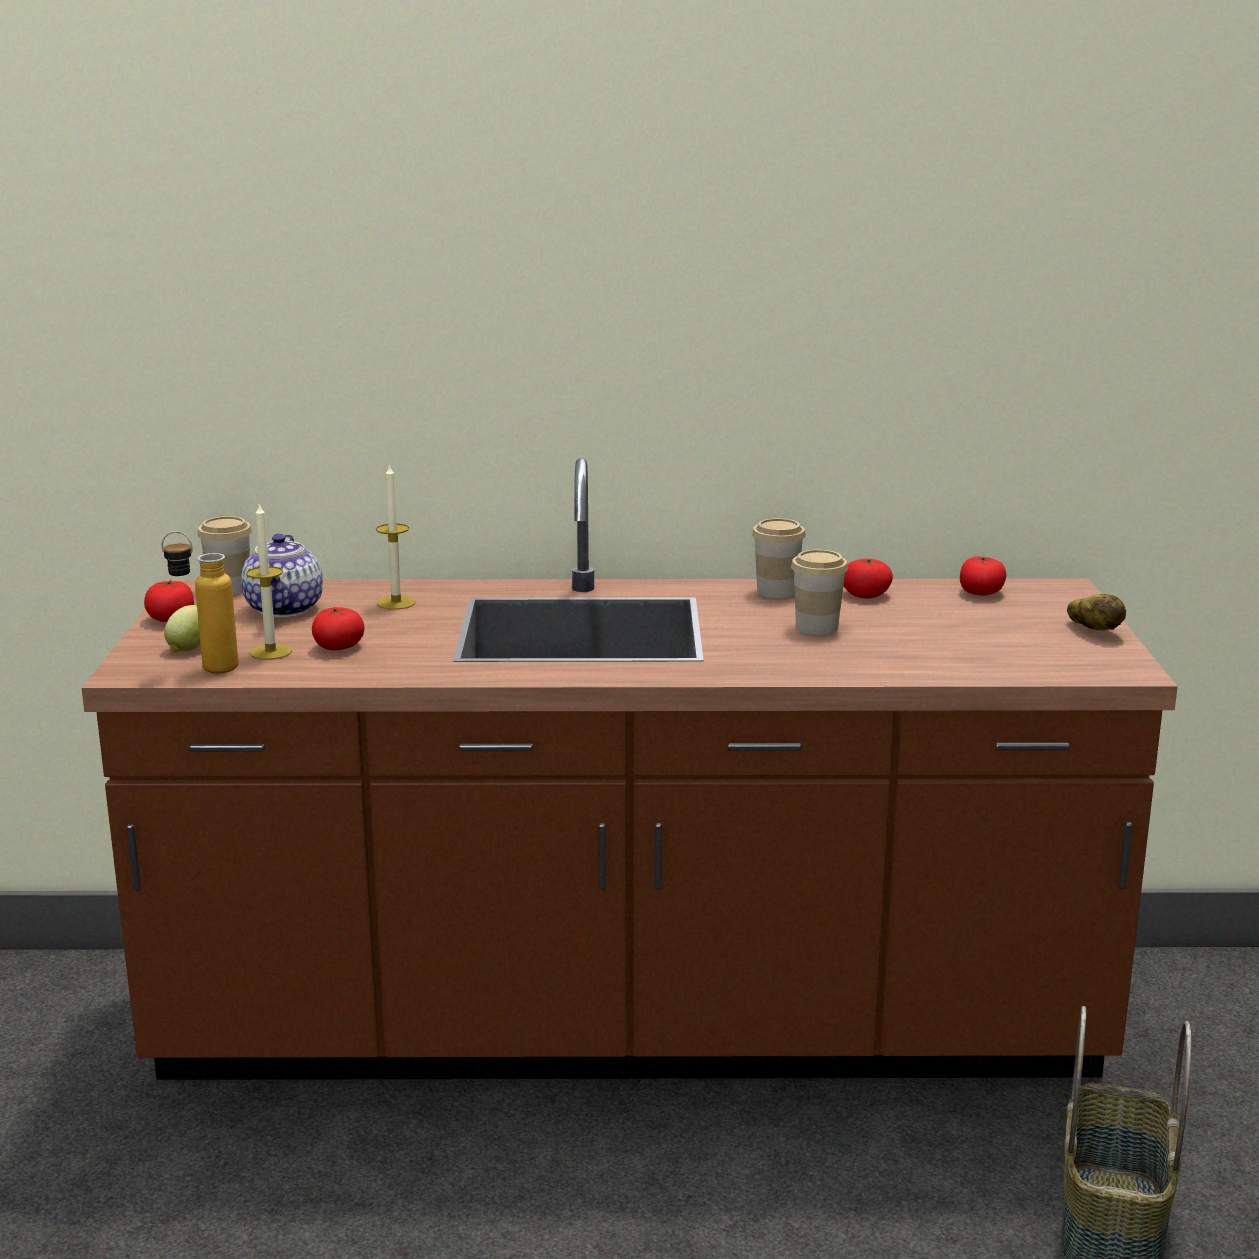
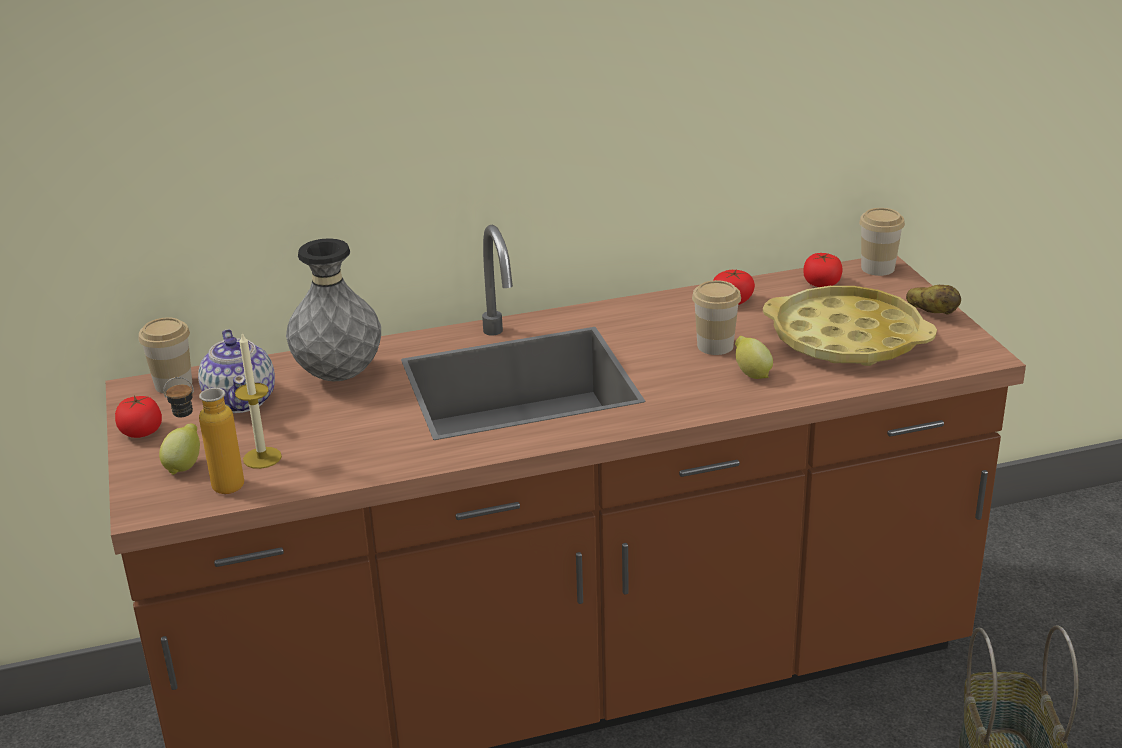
camera: 15 degrees left, 10 degrees up
tomato [312,607,364,650] -> none
candle [376,463,416,610] -> grey vase [286,238,381,381]
cup [752,518,806,598] -> cup moved to [859,208,905,276]
none -> lemon [735,336,773,379]
none -> yellow tray [763,286,937,366]

